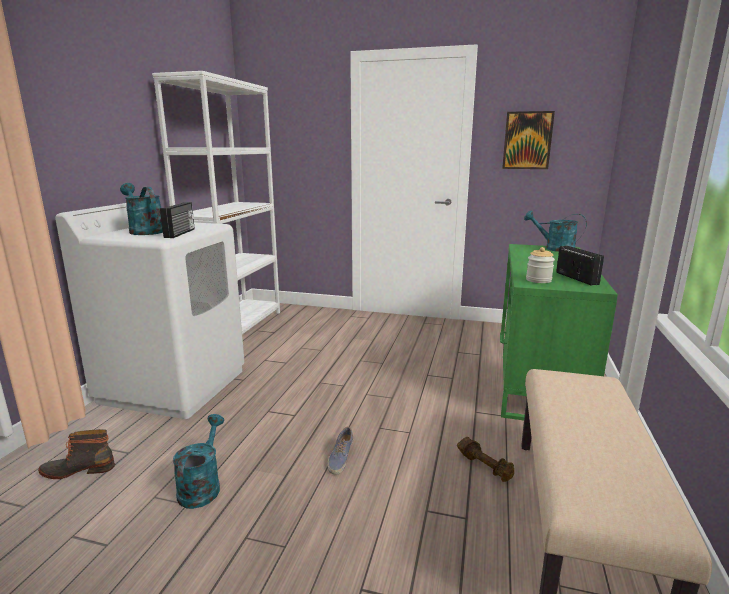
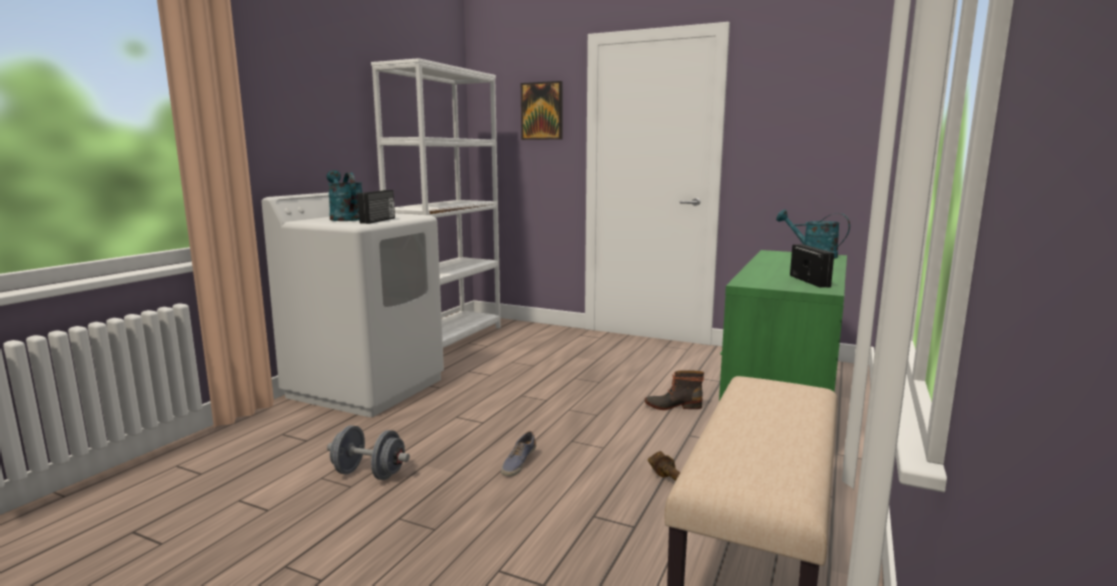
camera: 10 degrees right, 5 degrees down
boot [38,429,115,479] -> boot moved to [645,370,704,410]
turquoise watering can [173,414,224,509] -> grey dumbbell [327,425,410,480]
picture [502,111,555,169] -> picture moved to [521,81,563,140]
jar [526,247,555,283] -> none

